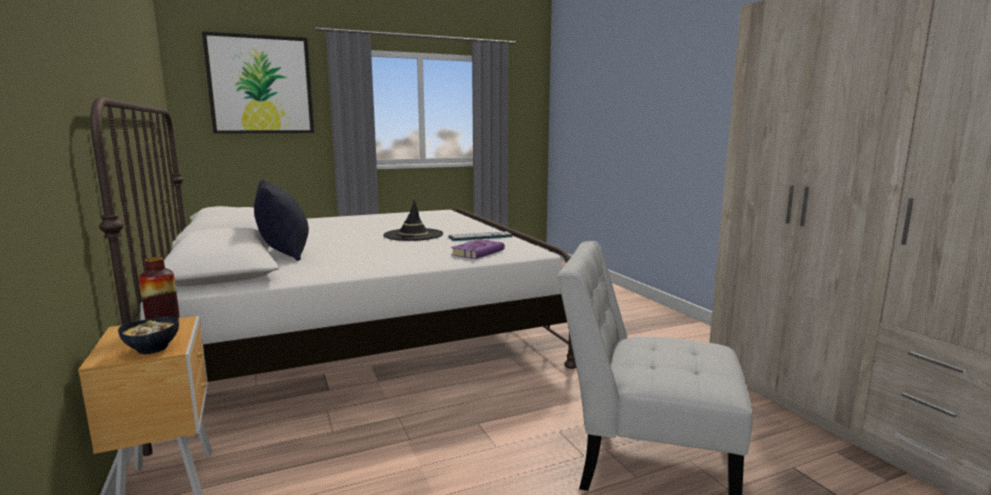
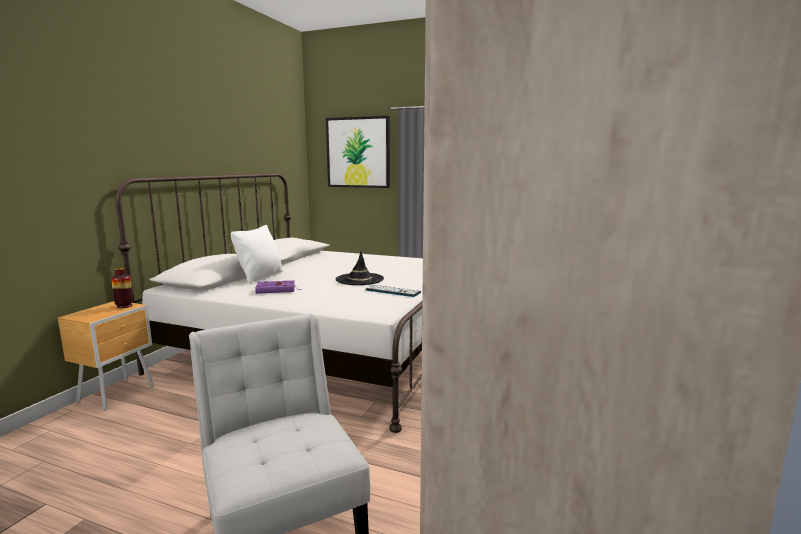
camera: 45 degrees right, 0 degrees up
bowl [118,317,179,354] -> none
black pillow [254,179,309,261] -> white pillow [230,225,283,284]
purple book [451,239,505,259] -> purple book moved to [255,280,301,294]

